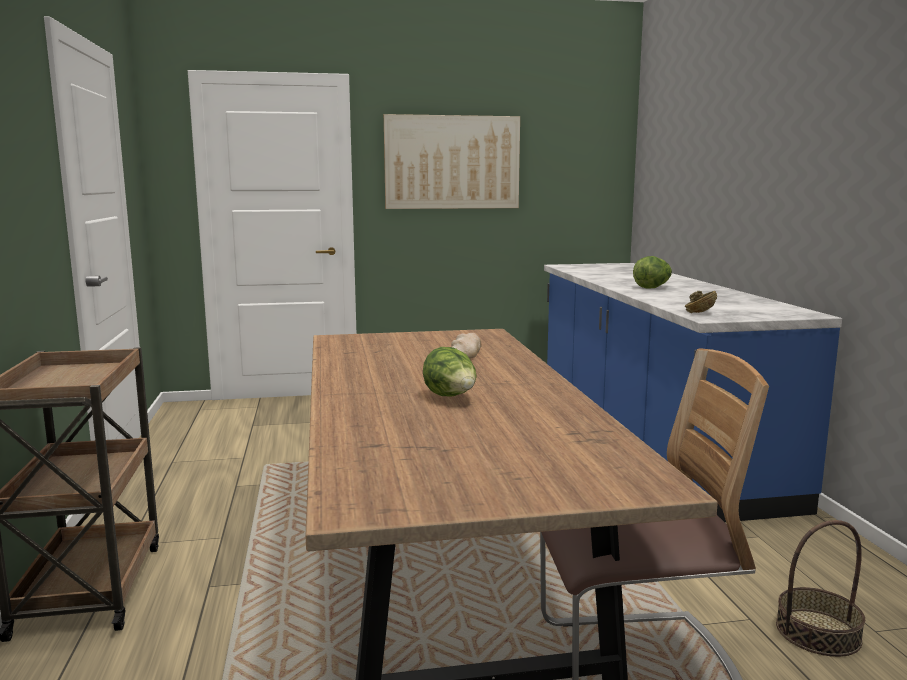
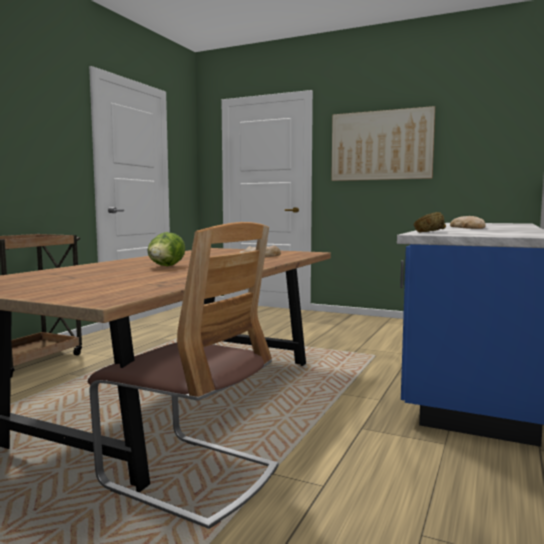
camera: 35 degrees right, 5 degrees down
lettuce [633,256,672,289] -> bread [450,216,485,229]
basket [776,520,865,657] -> none

